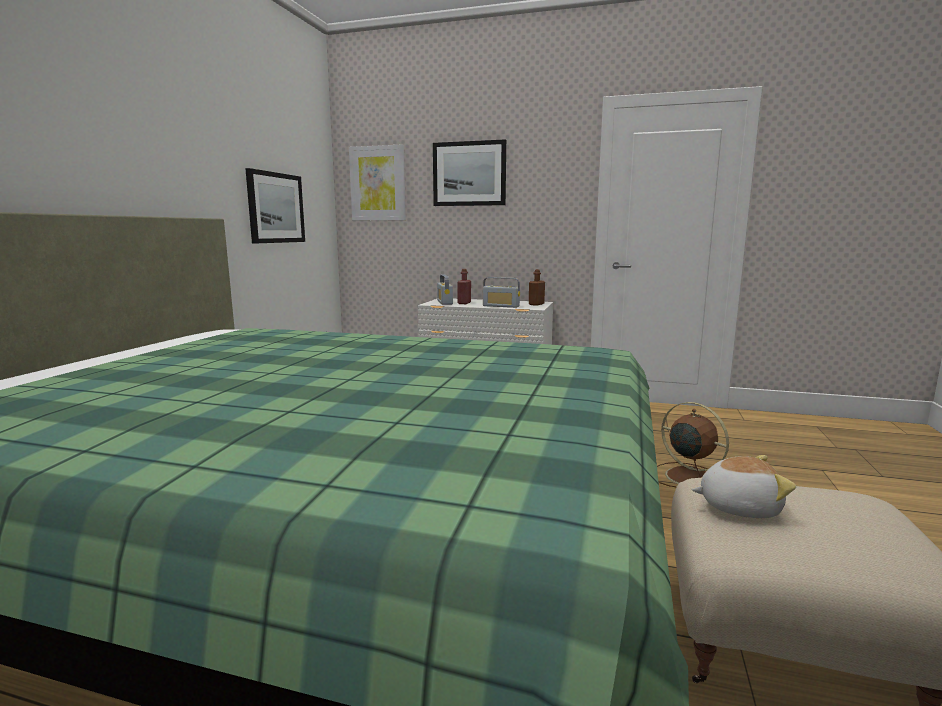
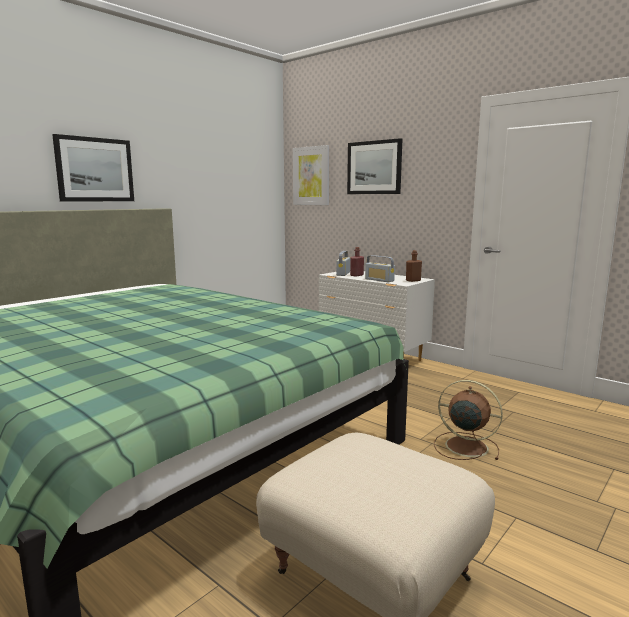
camera: 25 degrees right, 0 degrees up
picture [245,168,305,243] -> picture moved to [52,134,134,202]
brown fan [657,402,729,487] -> brown fan turned 45 degrees counterclockwise [434,380,503,460]
plush toy [691,455,796,518] -> none

